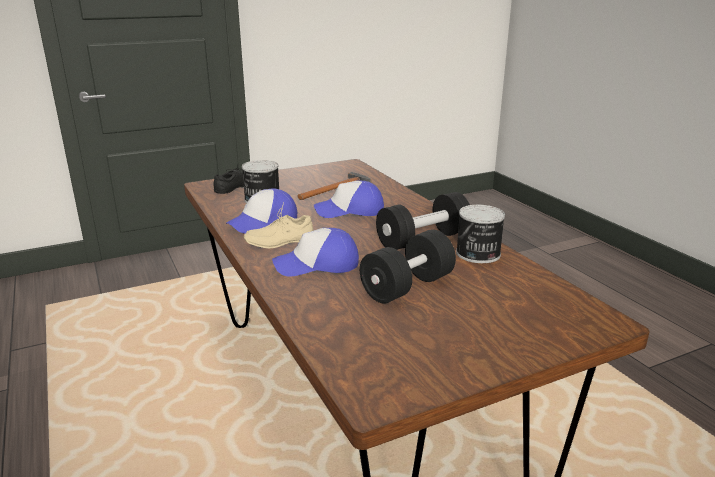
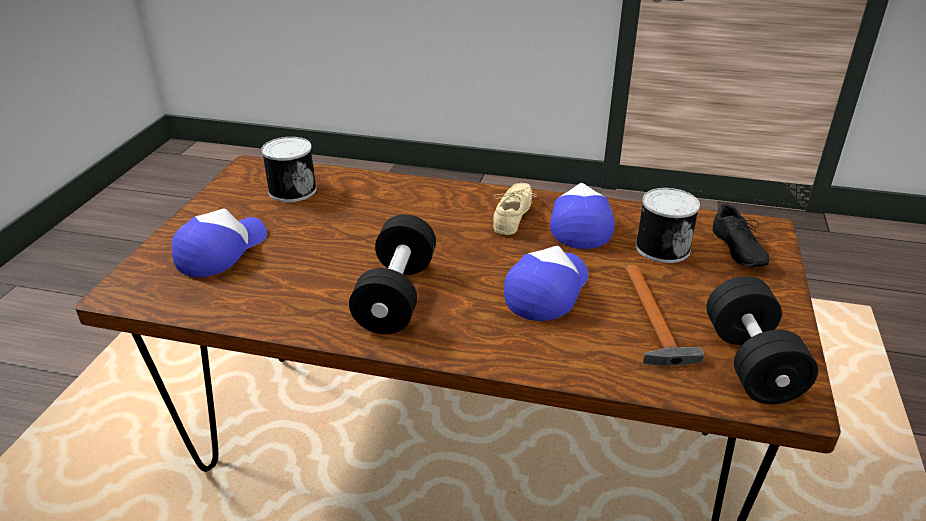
camera: 130 degrees right, 10 degrees up
cap [272,228,359,277] -> cap moved to [172,209,267,277]
black dumbbell [360,229,456,304] -> black dumbbell moved to [706,276,818,404]
can [456,205,505,263] -> can moved to [261,137,317,202]

